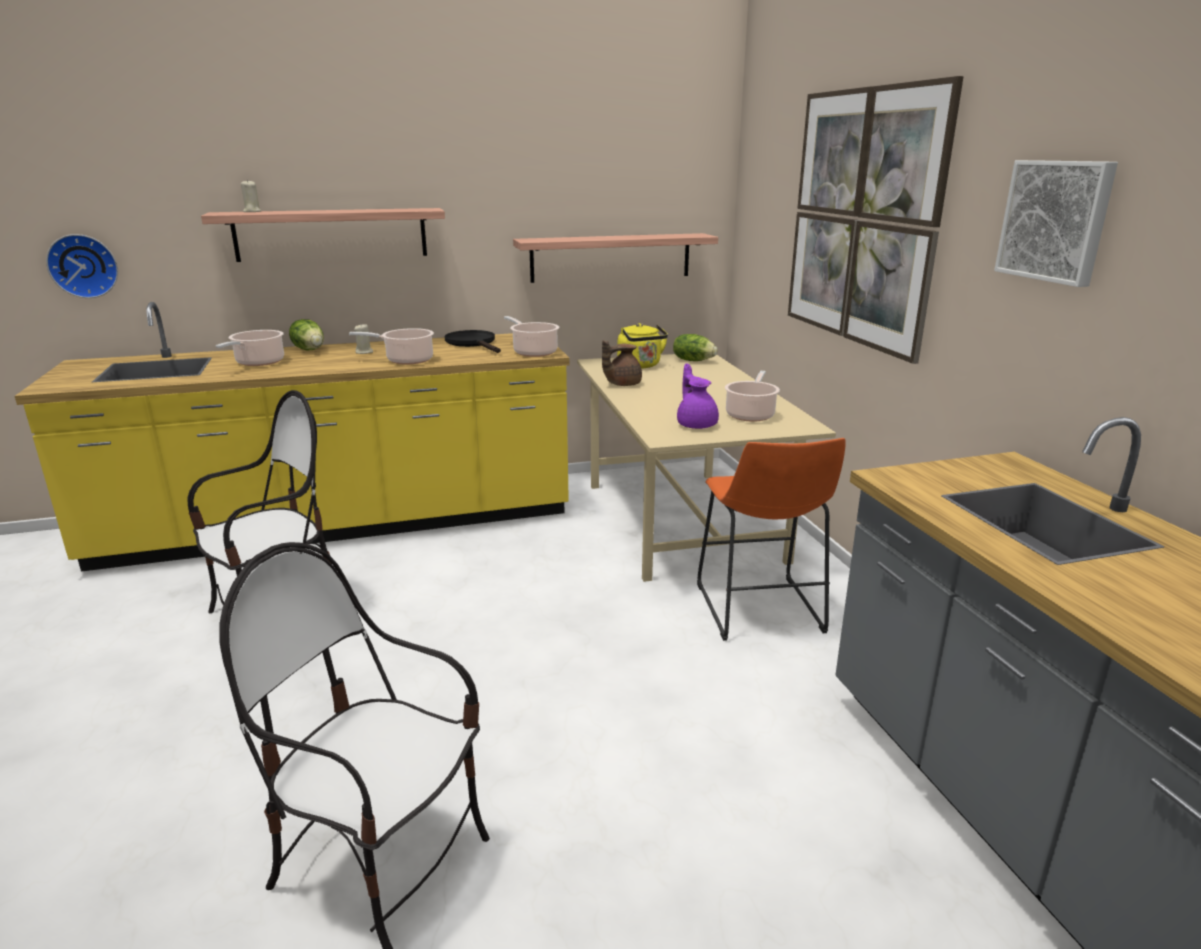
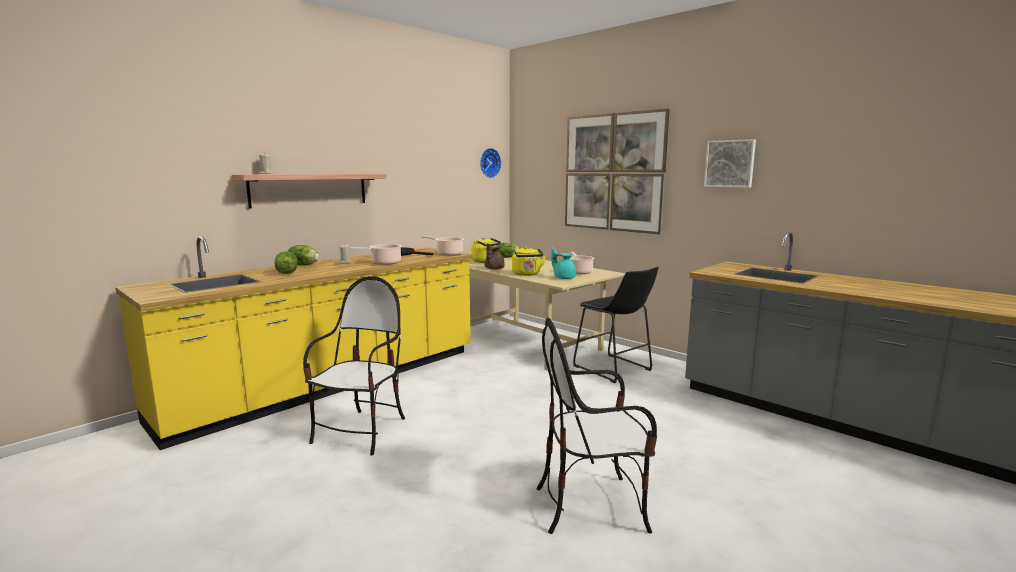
camera: 30 degrees left, 10 degrees down
wall clock [46,234,118,298] -> wall clock moved to [480,148,501,178]
cooking pot [216,330,284,366] -> lettuce [275,251,298,274]
shelf [513,233,718,283] -> none
purple teapot [677,363,719,429] -> turquoise teapot [551,247,576,279]
orange stool [697,438,846,641] -> black stool [573,267,659,383]
none -> yellow kettle [512,247,546,276]

